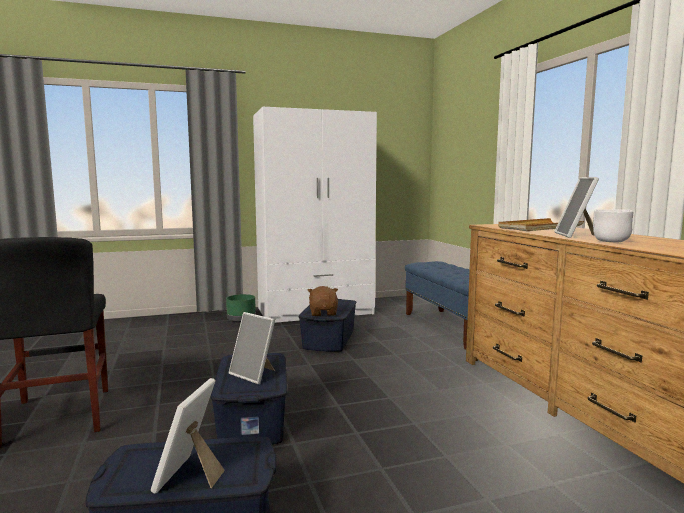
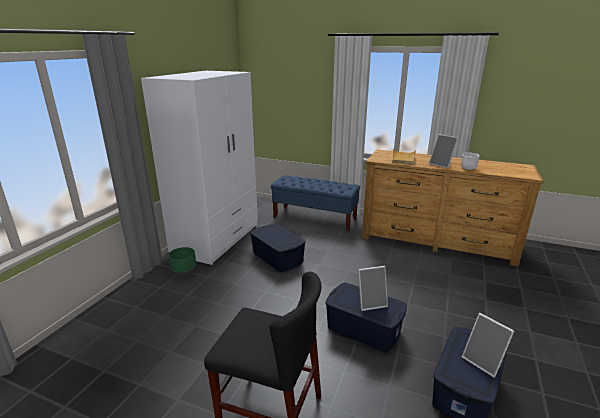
camera: 50 degrees left, 15 degrees up
brown plush toy [308,286,338,316] -> none

